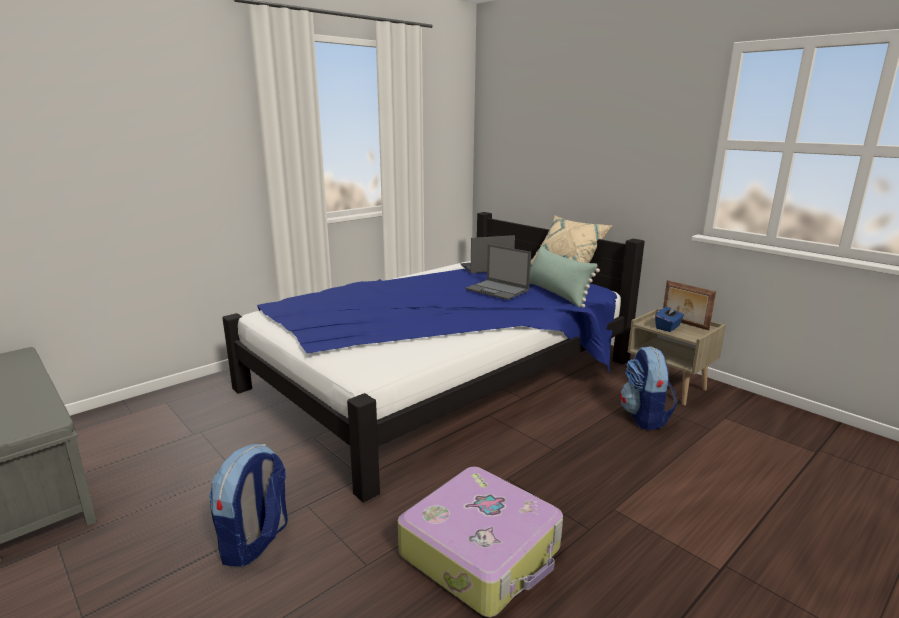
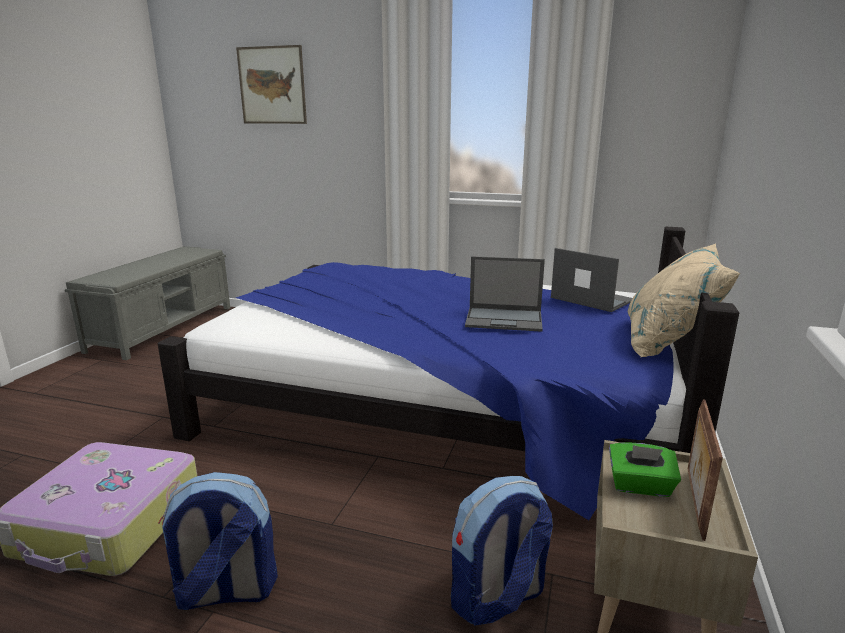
camera: 60 degrees right, 0 degrees up
backpack [209,444,288,566] -> backpack moved to [158,472,278,610]
laptop [465,244,531,300] -> laptop turned 90 degrees counterclockwise [465,256,545,332]
green pillow [529,246,600,308] -> none
blue tissue box [655,305,684,332] -> green tissue box [609,443,681,497]
none -> picture [236,45,307,124]

